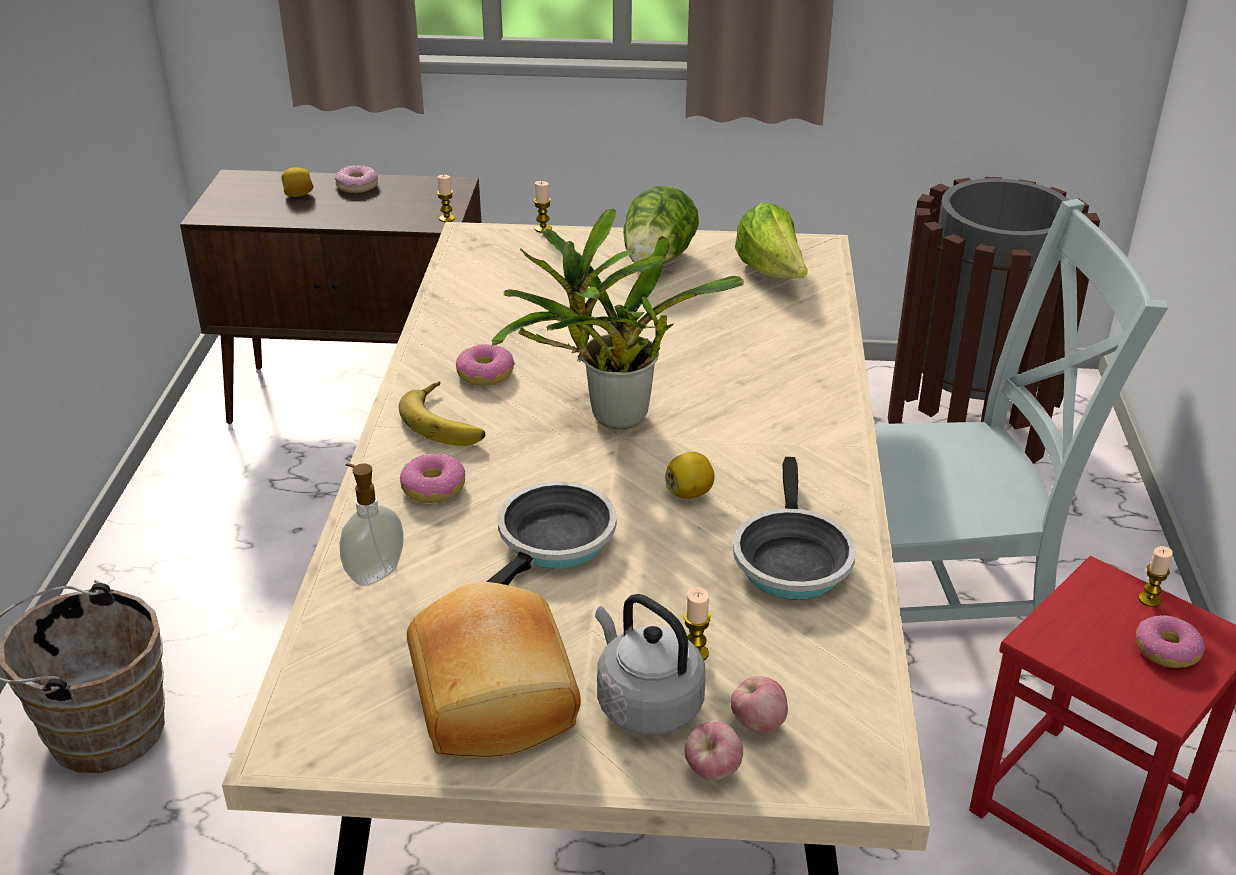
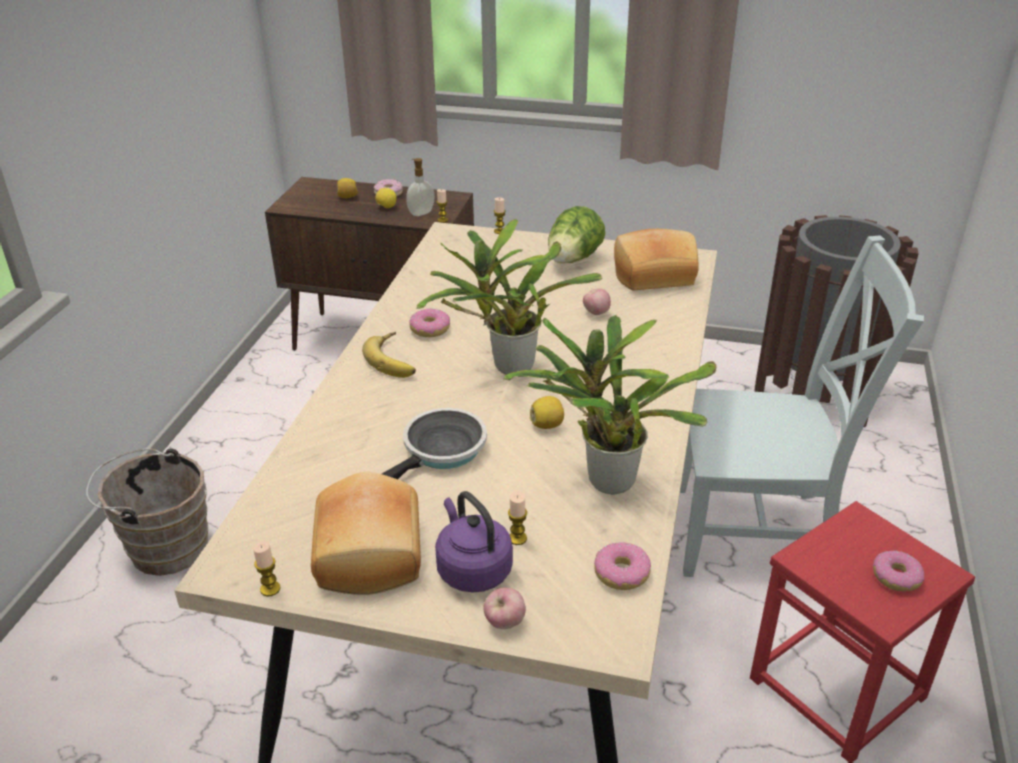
camera: 10 degrees right, 0 degrees up
soap dispenser [339,463,404,586] -> soap dispenser moved to [406,158,435,216]
donut [400,453,465,503] -> donut moved to [594,542,651,590]
grey kettle [595,594,706,735] -> purple kettle [435,491,513,593]
apple [731,676,788,733] -> apple moved to [583,289,611,315]
frying pan [733,457,856,600] -> potted plant [503,315,717,495]
lettuce [735,203,808,279] -> bread [614,229,699,290]
candle [1138,546,1173,607] -> candle moved to [253,541,280,596]
none -> lemon [375,188,397,209]

